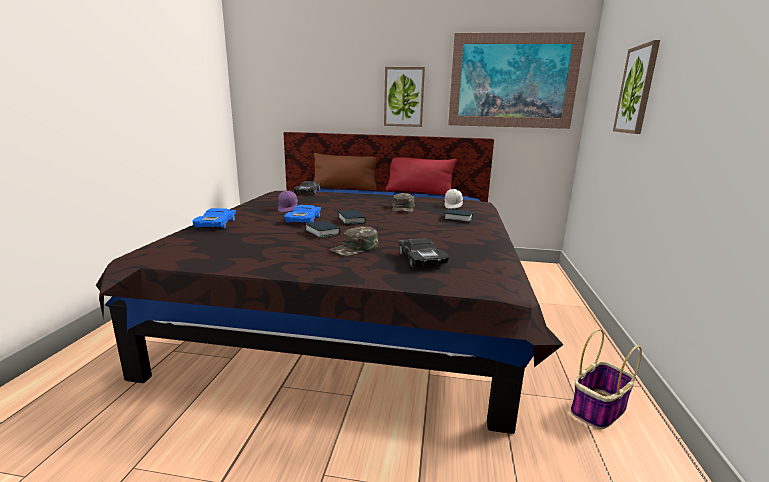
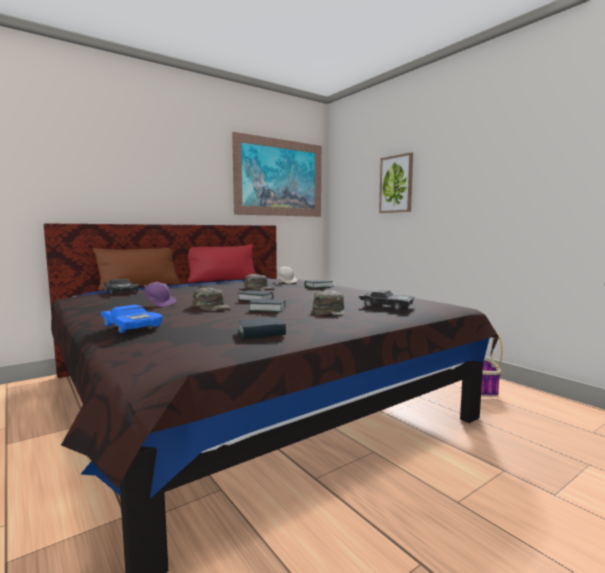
camera: 45 degrees left, 10 degrees down
blue toy car [284,205,321,223] -> green cap [193,288,232,311]
picture [384,67,425,127] -> none
none -> book [238,317,286,338]

